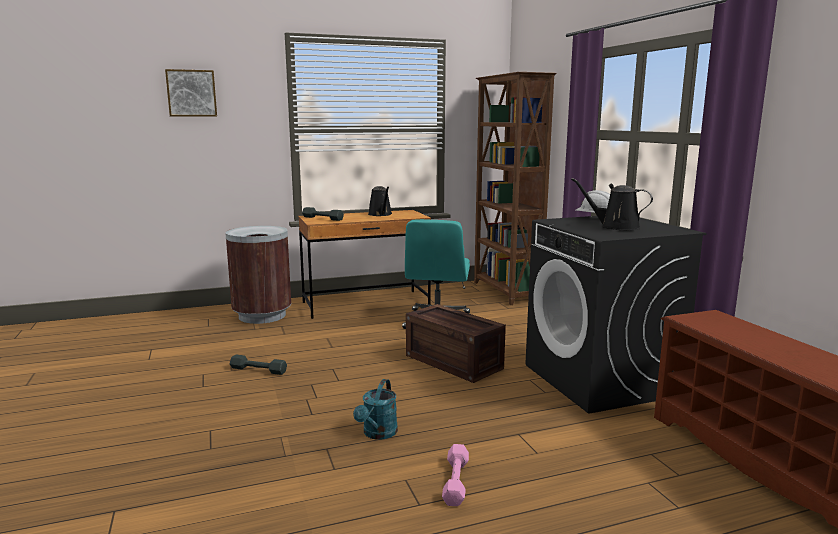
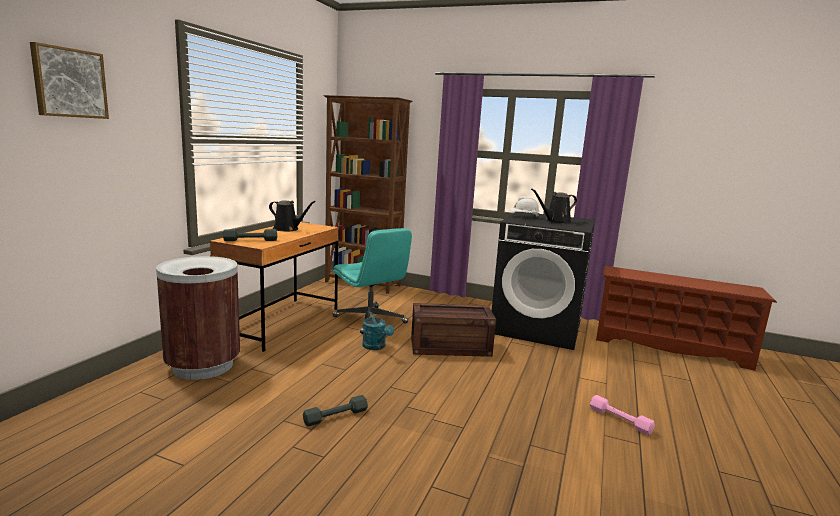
camera: 50 degrees left, 0 degrees up
turquoise watering can [353,379,398,440] -> turquoise watering can moved to [362,311,394,350]

